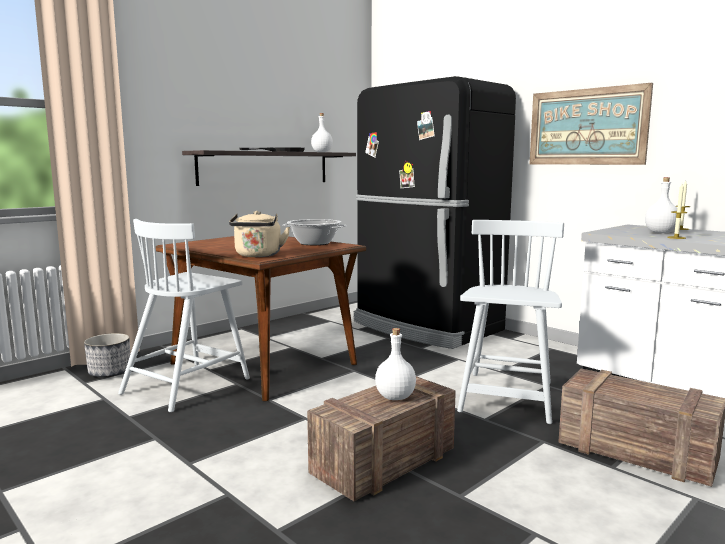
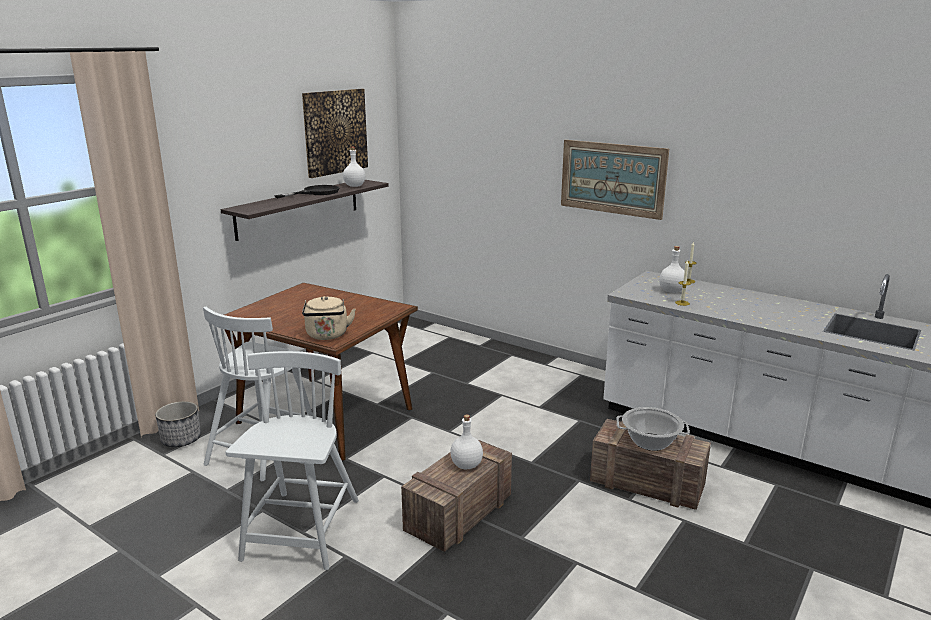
camera: 10 degrees left, 10 degrees up
cooking pot [282,219,347,245] -> cooking pot moved to [617,407,690,451]
black fridge [353,76,516,349] -> none
white chair [457,220,564,424] -> white chair moved to [226,351,359,570]
none -> picture [302,89,368,178]

